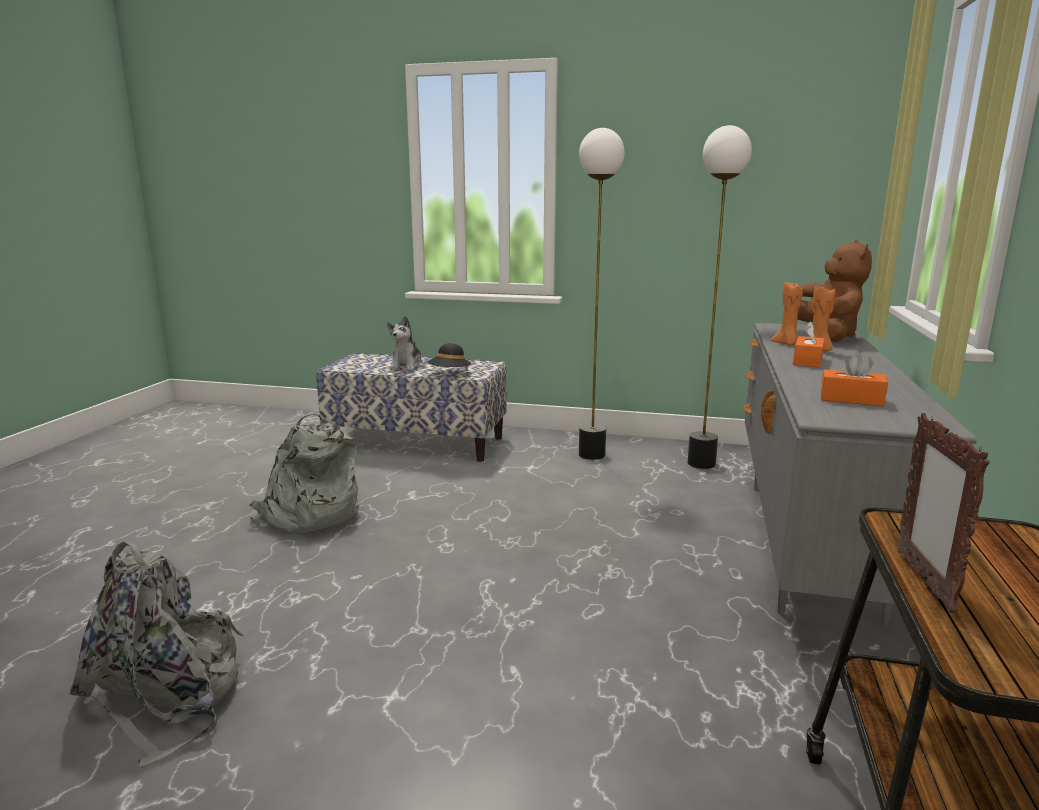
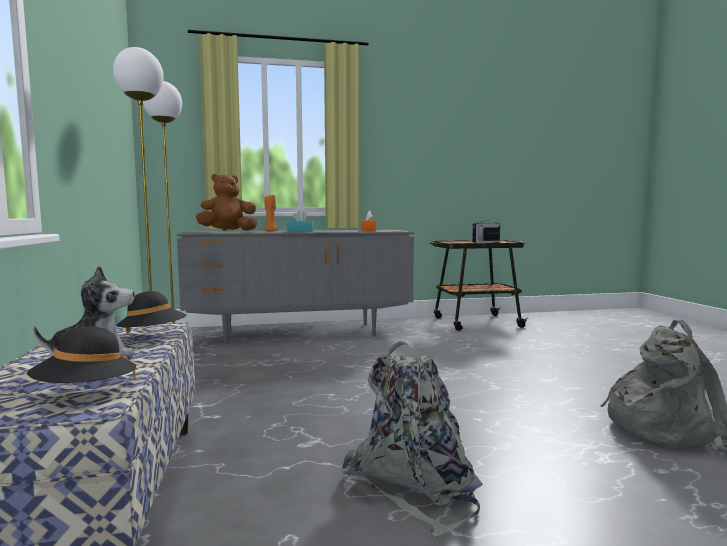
camera: 115 degrees left, 10 degrees down
orange candle [771,280,803,345] -> none
orange tissue box [793,322,824,367] -> turquoise tissue box [287,210,314,232]
picture frame [897,413,990,613] -> radio [472,218,500,243]
none -> black hat [27,326,136,383]

